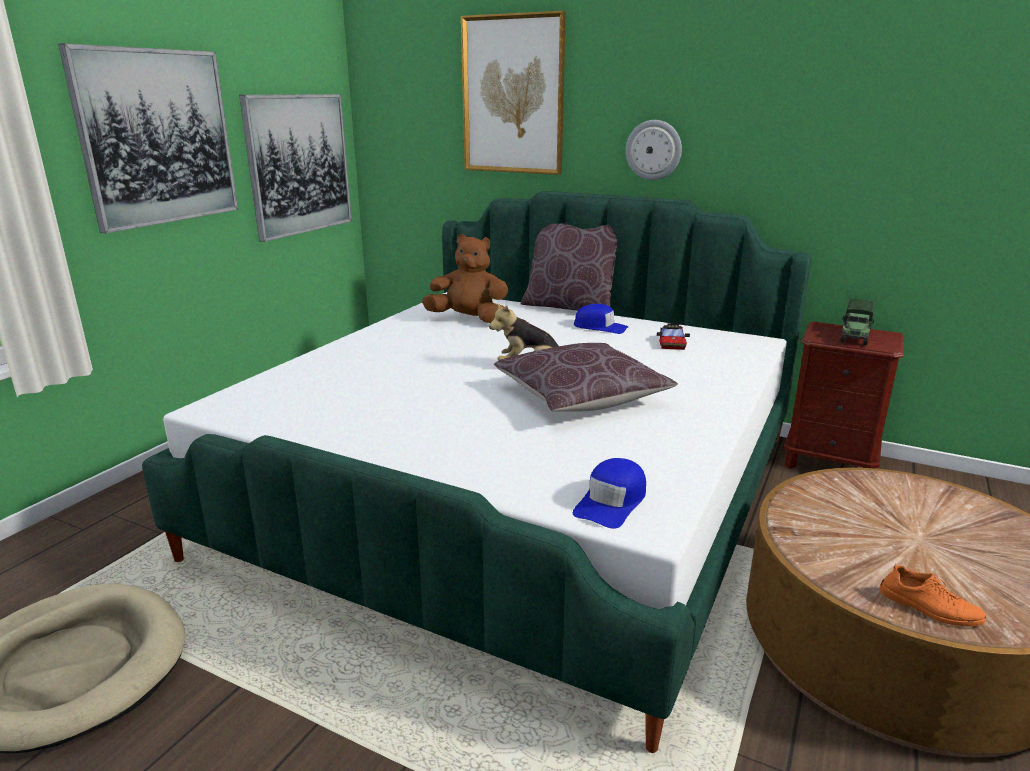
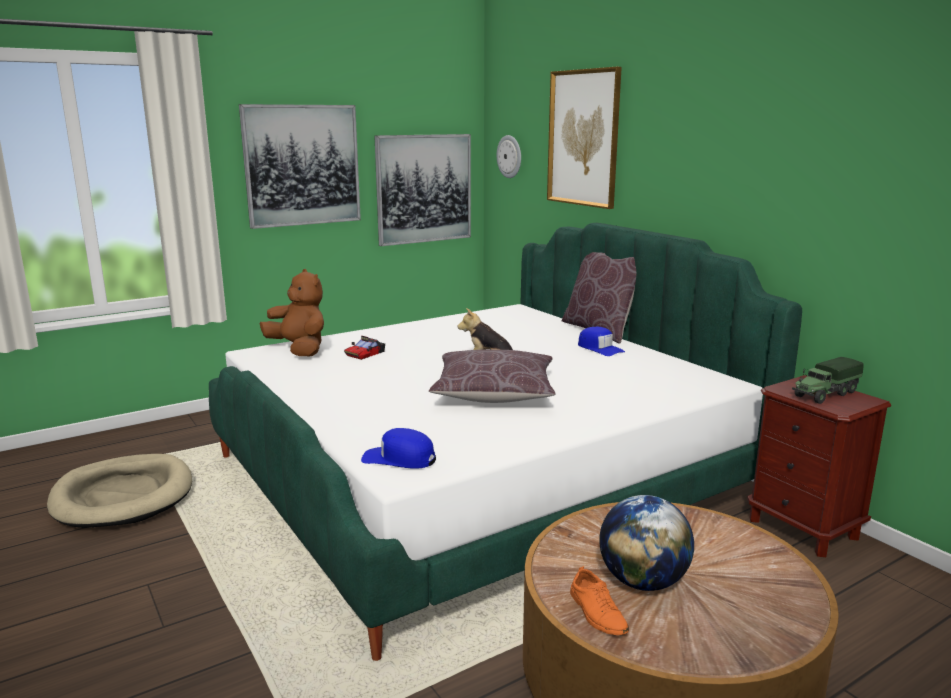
camera: 30 degrees right, 5 degrees down
brown plush toy [422,234,509,323] -> brown plush toy moved to [260,269,324,356]
blue cap [573,458,646,529] -> blue cap turned 45 degrees clockwise [361,428,436,469]
wall clock [626,120,682,180] -> wall clock moved to [497,135,521,178]
toy car [657,323,690,350] -> toy car moved to [344,335,385,360]
none -> globe [599,495,694,591]

